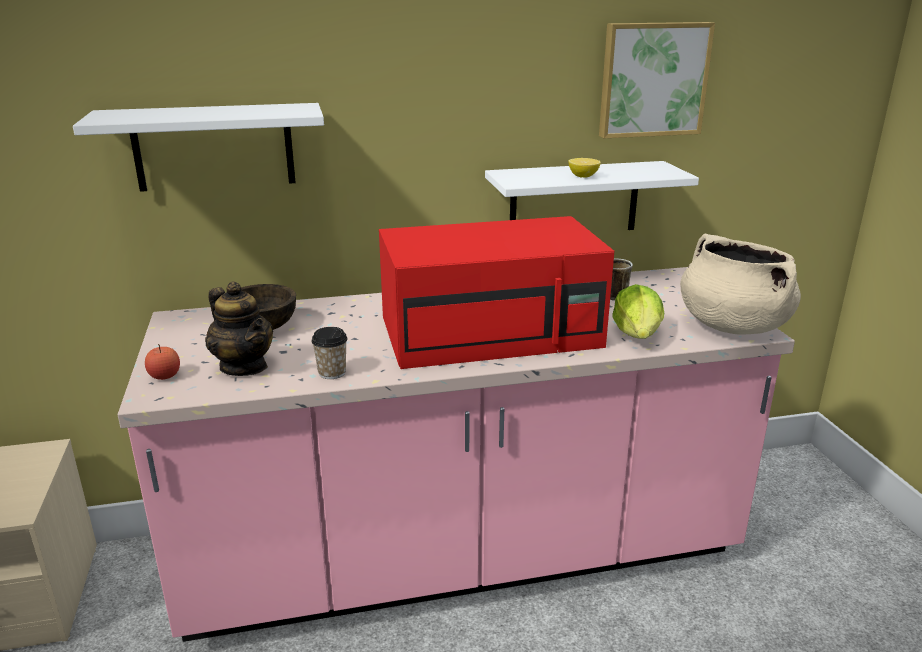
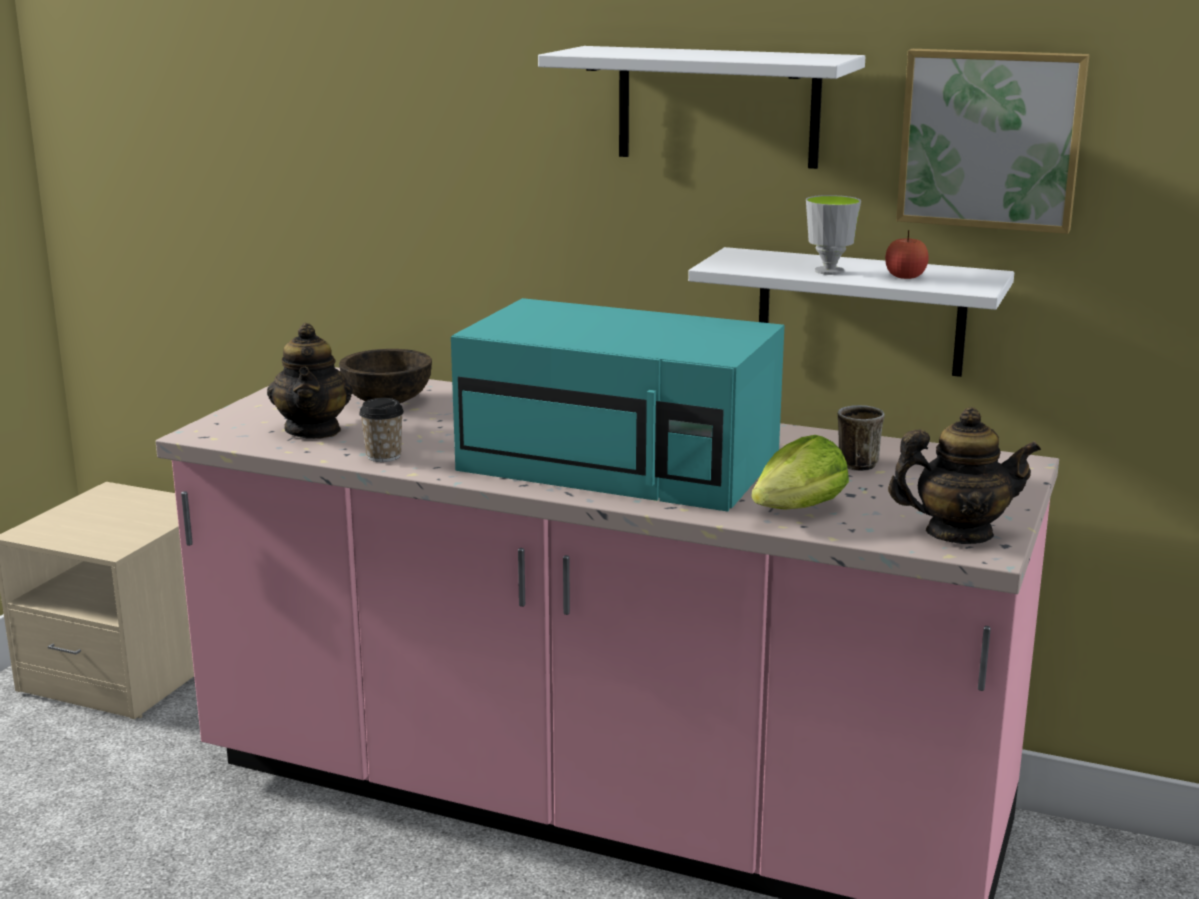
camera: 35 degrees right, 5 degrees down
white shelf [73,103,324,192] -> white shelf moved to [538,46,865,169]
apple [145,344,180,380] -> apple moved to [885,230,929,279]
red microwave [379,216,614,369] -> turquoise microwave [451,298,784,512]
lemon [569,158,601,178] -> cup [806,195,861,275]
beige cooking pot [680,234,801,335] -> teapot [888,407,1041,544]

